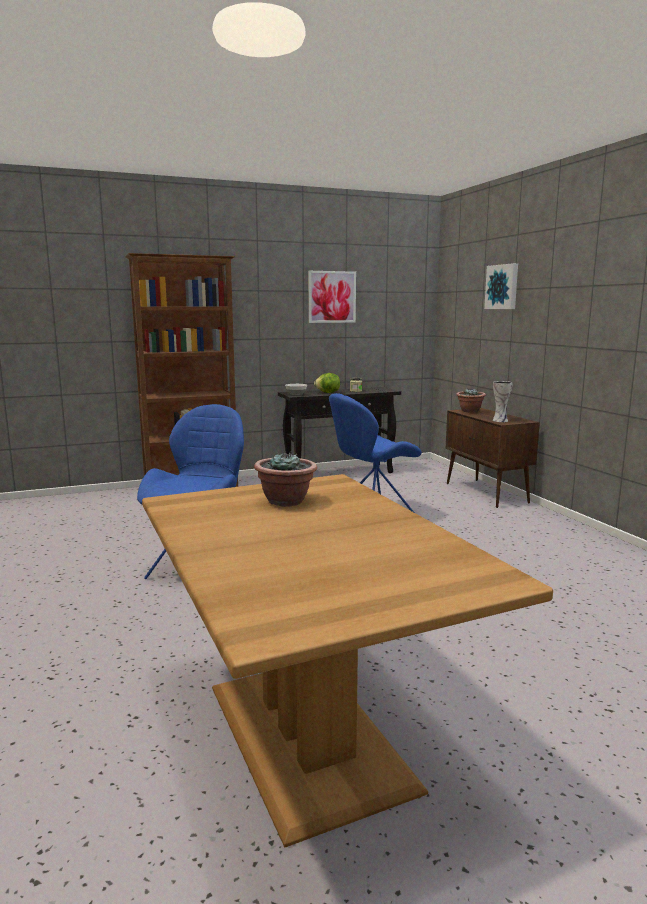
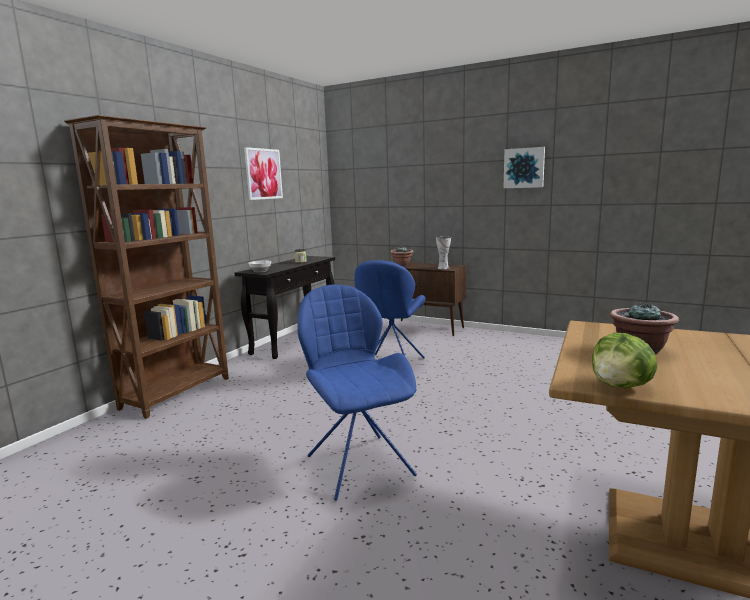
camera: 40 degrees left, 0 degrees up
lettuce [314,373,340,393] -> lettuce moved to [592,333,657,388]
picture [484,263,518,309] -> picture moved to [503,147,545,188]

